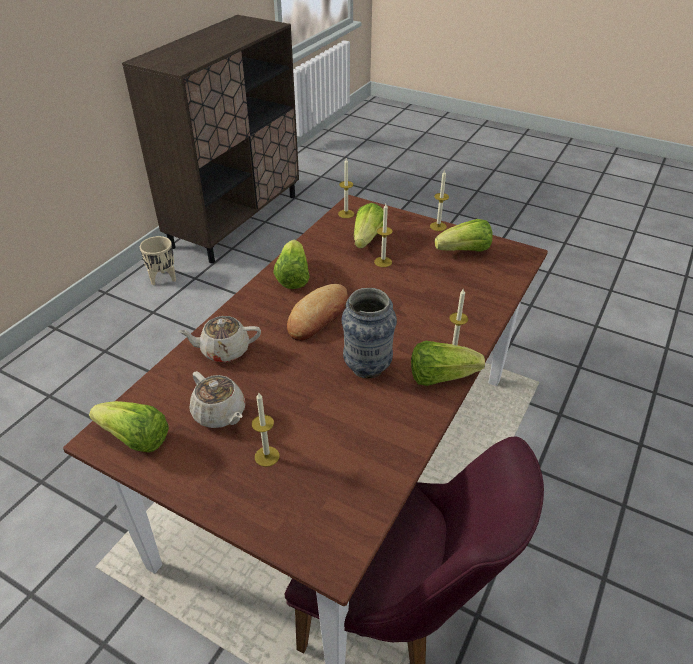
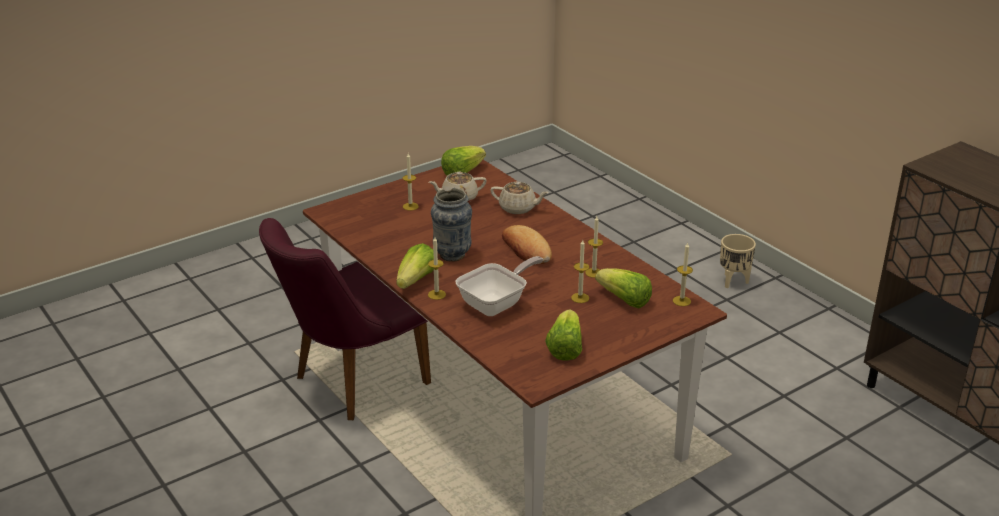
camera: 115 degrees right, 10 degrees down
beige planter [140,236,176,285] -> beige planter moved to [720,234,756,288]
beige teapot [178,316,261,362] -> beige teapot turned 90 degrees clockwise [490,181,549,214]
lettuce [273,240,310,289] -> none
candle [430,170,449,231] -> candle moved to [585,216,603,278]
none -> frying pan [455,256,544,316]

